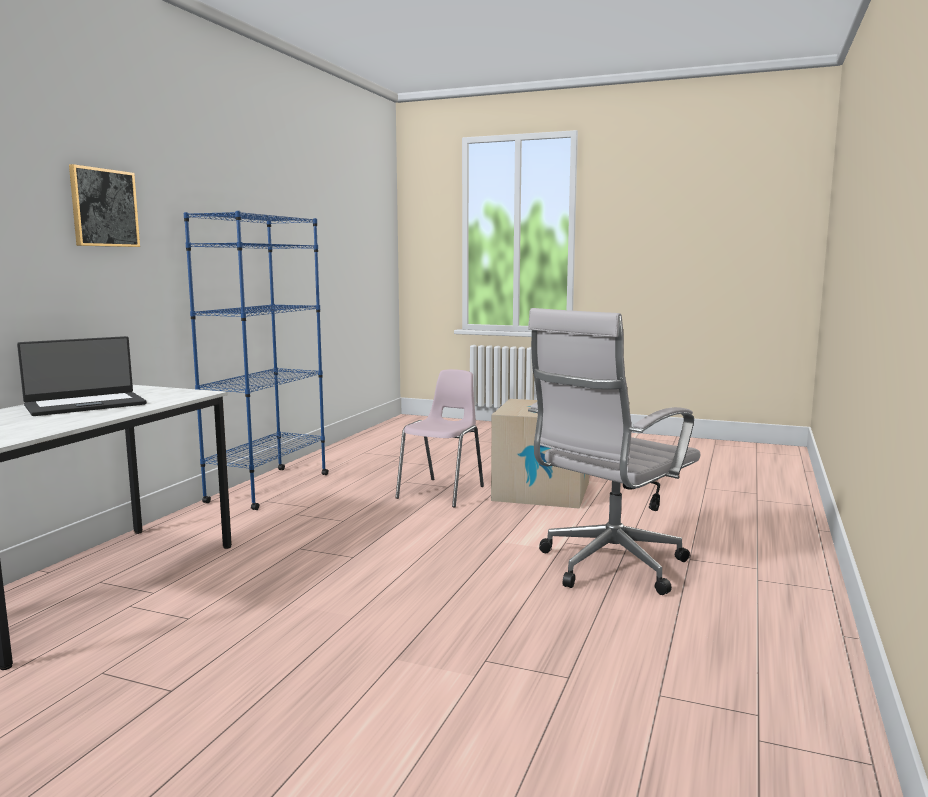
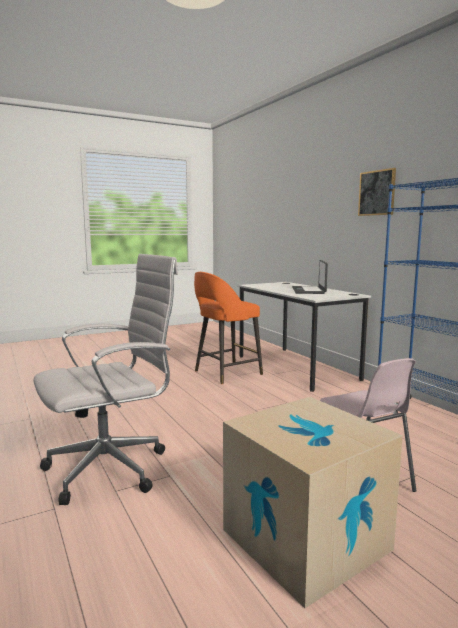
camera: 130 degrees right, 0 degrees up
white office chair [528,308,701,595] -> white office chair turned 60 degrees clockwise [33,254,178,505]
none -> orange stool [194,272,263,384]

